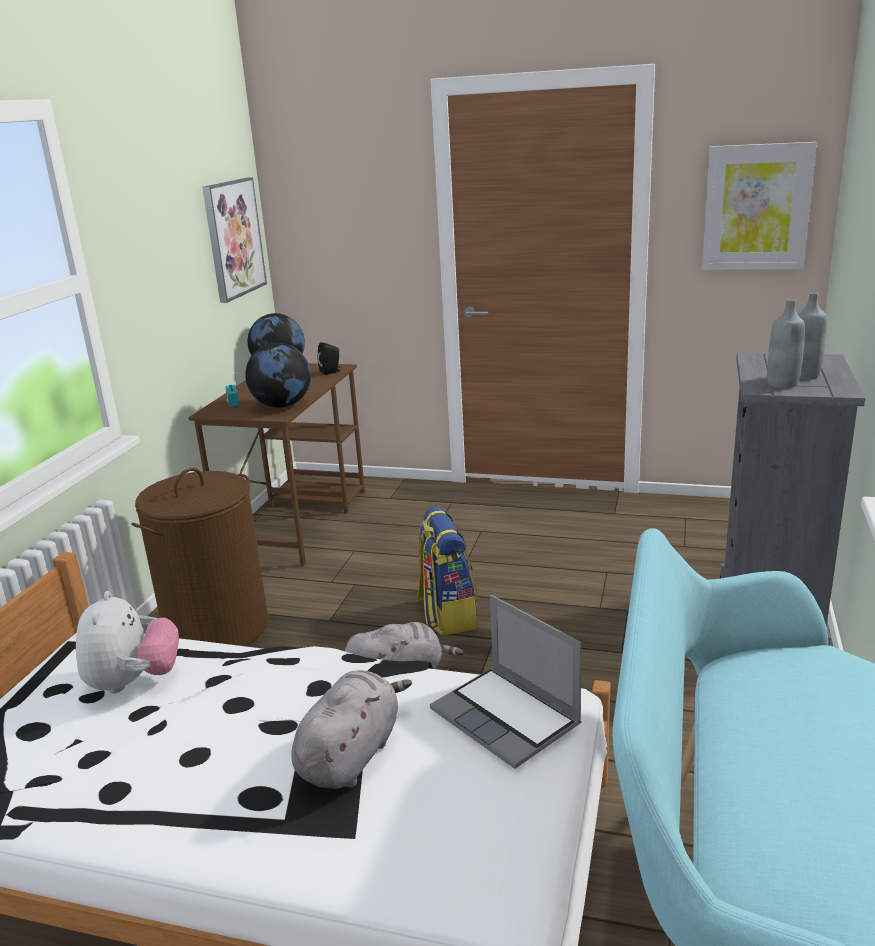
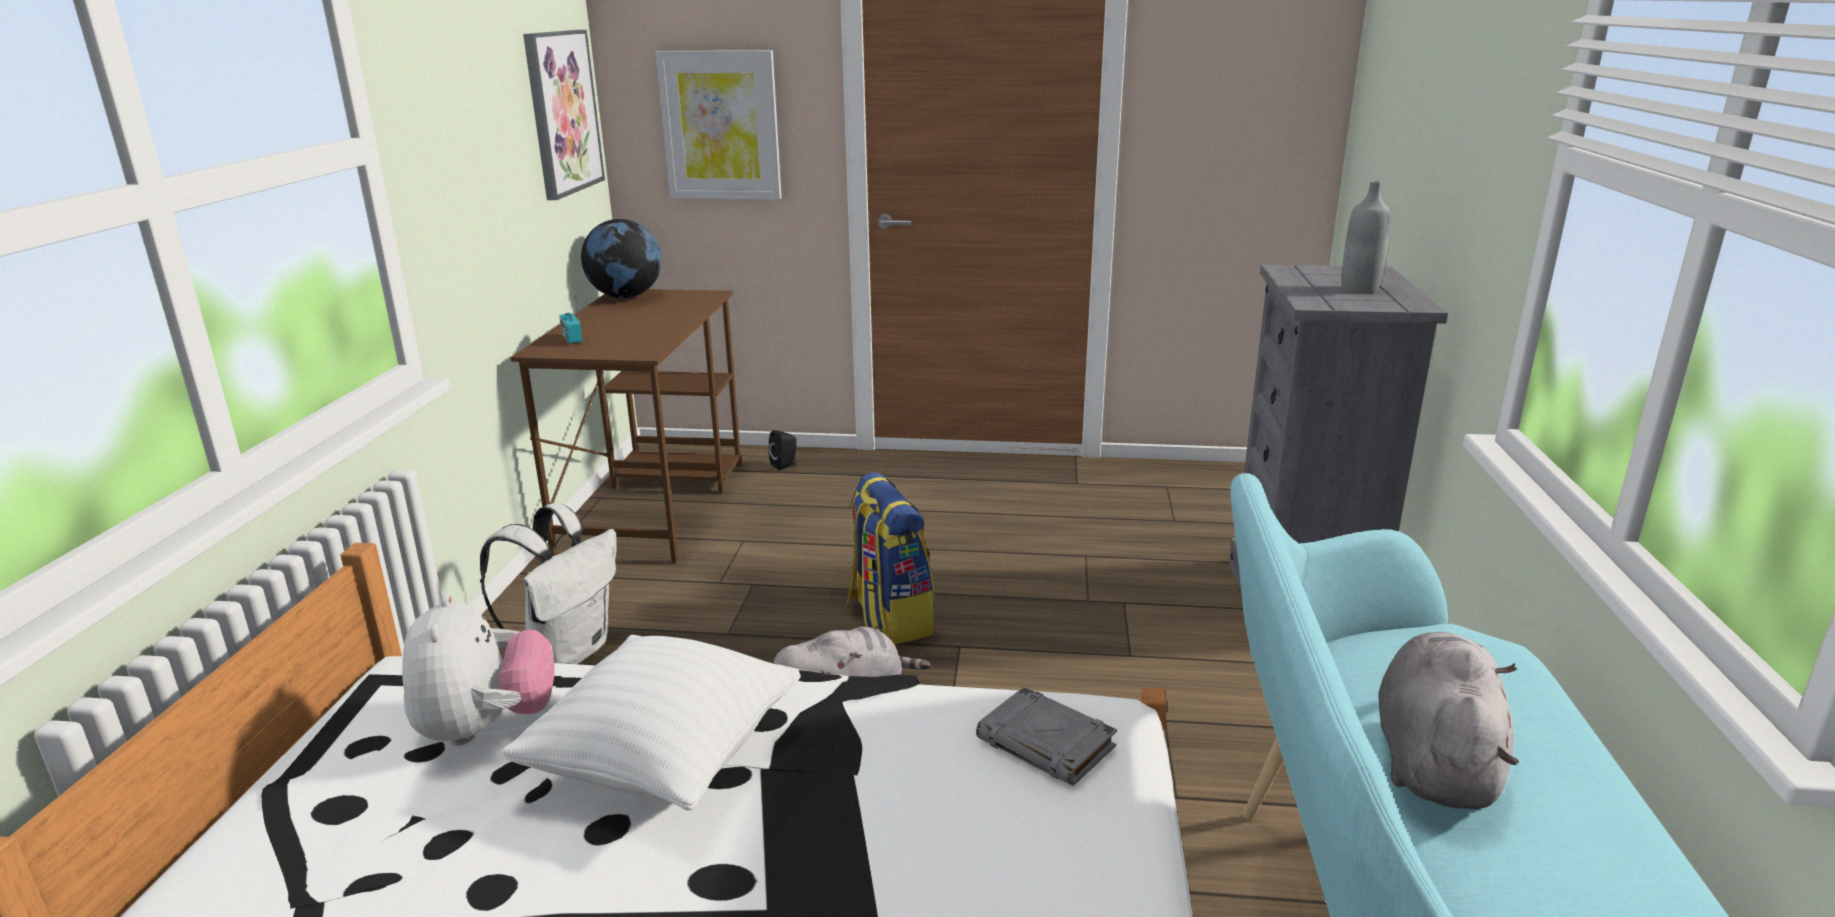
camera: 10 degrees left, 0 degrees up
brown laundry basket [131,468,269,646] -> white backpack [480,503,617,664]
globe [245,343,311,408] -> none
grey plush toy [291,670,412,789] -> grey plush toy moved to [1378,632,1519,809]
black speaker [317,342,340,375] -> black speaker moved to [769,430,797,470]
laptop [430,595,581,769] -> grey book [976,687,1117,786]
picture [702,142,817,270] -> picture moved to [655,50,781,199]
grey bottle [767,299,805,388] -> none
none -> white pillow [500,635,801,810]

